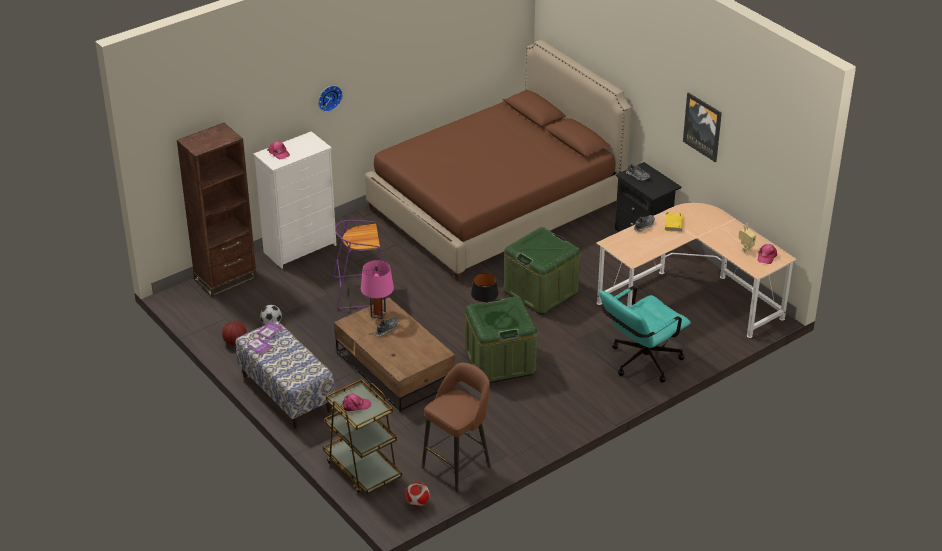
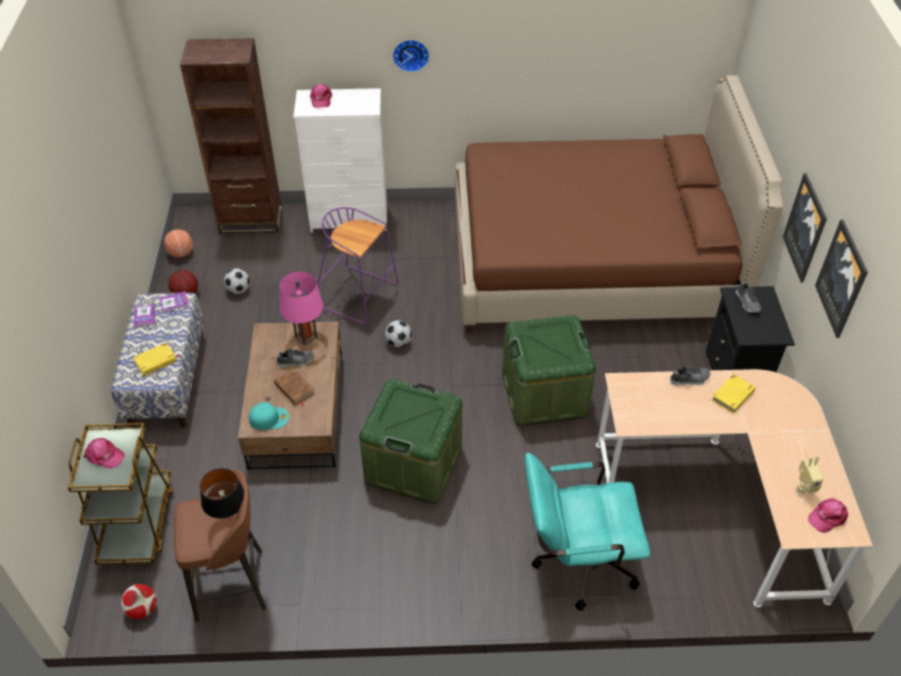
camera: 35 degrees right, 10 degrees up
black table lamp [471,273,498,313] -> black table lamp moved to [200,468,244,521]
none -> yellow book [133,342,181,376]
none -> basketball [164,229,193,258]
none -> turquoise cap [249,402,289,430]
none -> brown book [274,369,315,407]
none -> football [385,320,412,347]
none -> picture [783,173,827,282]

